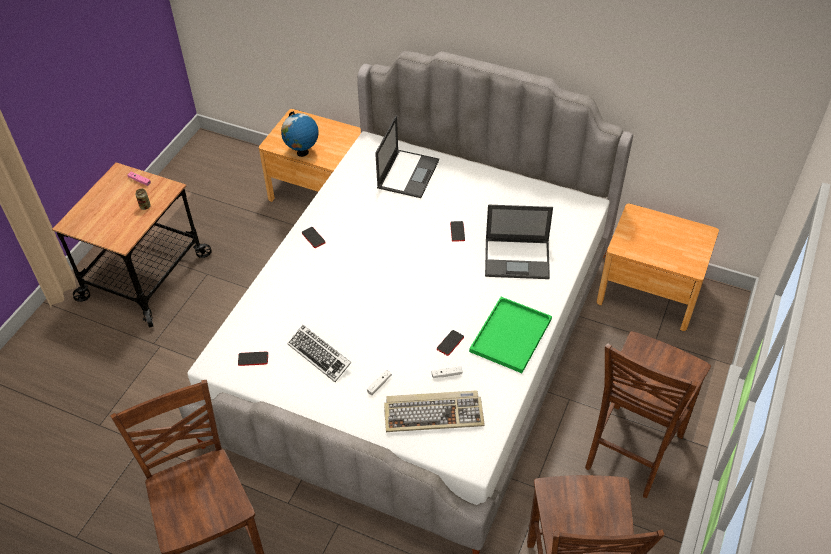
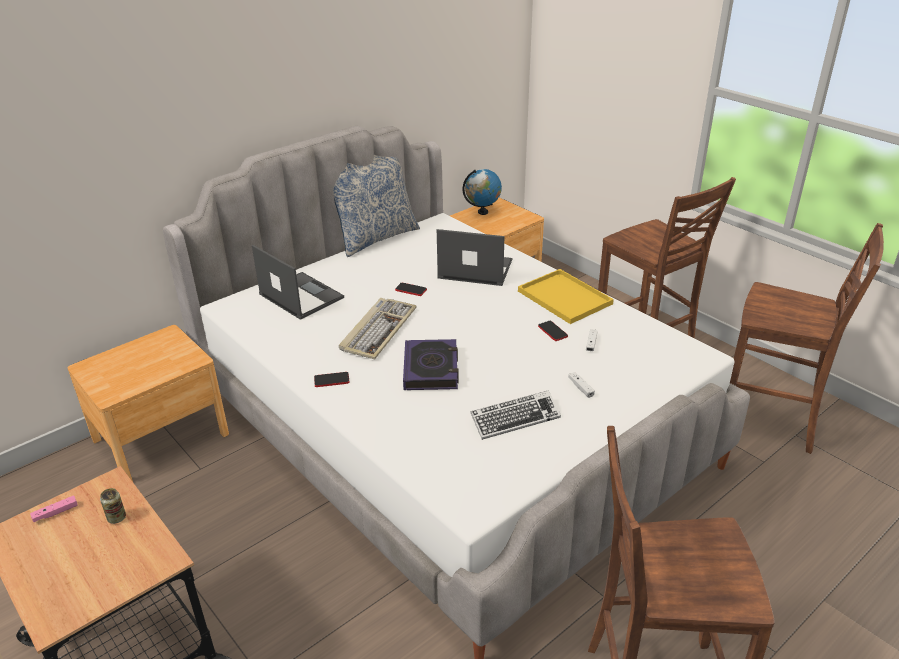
camera: 65 degrees left, 15 degrees down
phone [238,352,268,366] -> none
globe [281,111,319,157] -> globe moved to [463,169,502,215]
keyboard [384,391,485,432] -> keyboard moved to [339,298,417,359]
green tray [469,297,552,373] -> yellow tray [518,269,614,324]
laptop [485,205,553,279] -> laptop turned 105 degrees counterclockwise [437,229,513,286]
none -> pillow [333,155,420,257]
none -> book [403,339,459,390]

